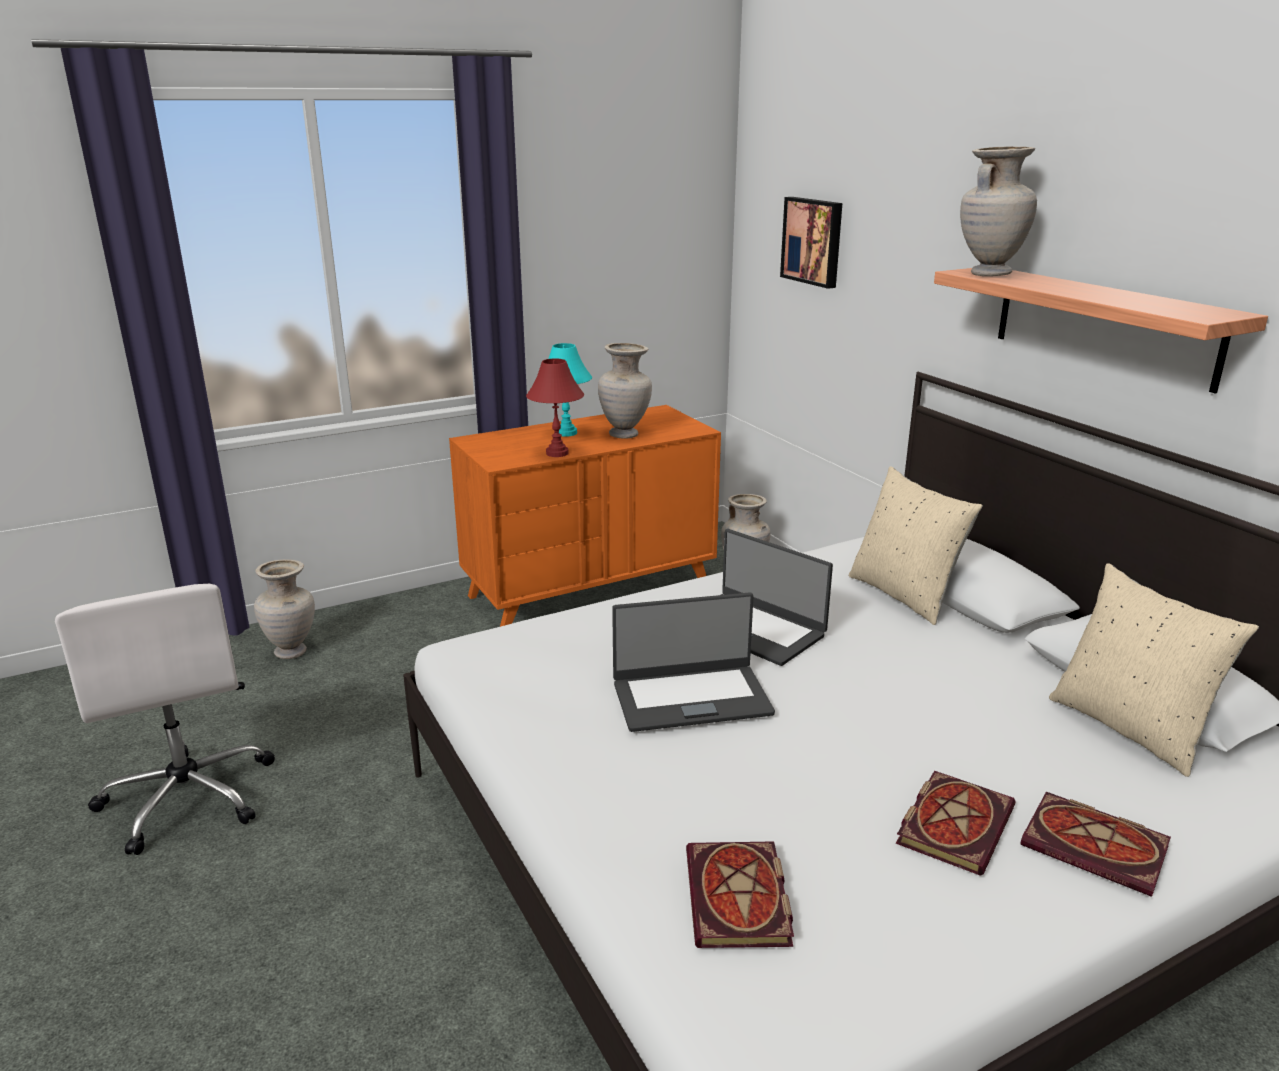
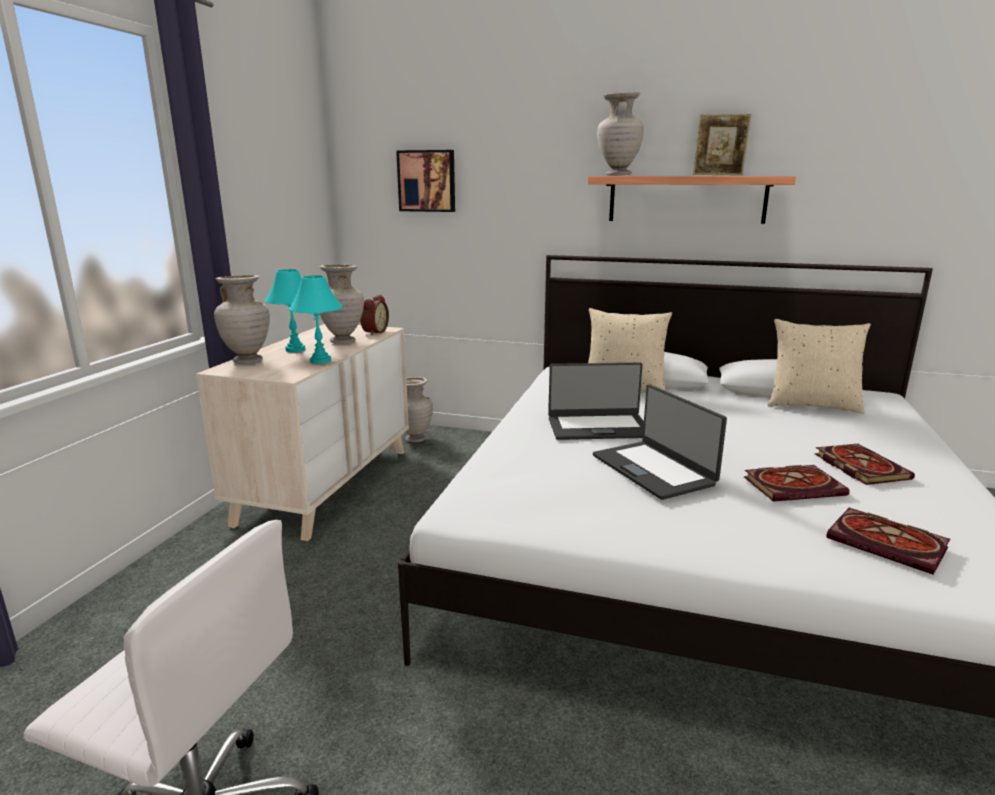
camera: 45 degrees left, 5 degrees down
beige vase [254,559,315,659] -> beige vase moved to [214,275,270,364]
orange dresser [449,405,721,627] -> beige dresser [196,324,409,541]
red table lamp [526,358,584,457] -> turquoise table lamp [289,275,342,364]
laptop [612,592,775,732] -> laptop turned 120 degrees clockwise [593,384,727,500]
book [1020,792,1171,897] -> book moved to [744,465,850,502]
none -> alarm clock [360,295,389,335]
none -> picture frame [693,114,751,176]

